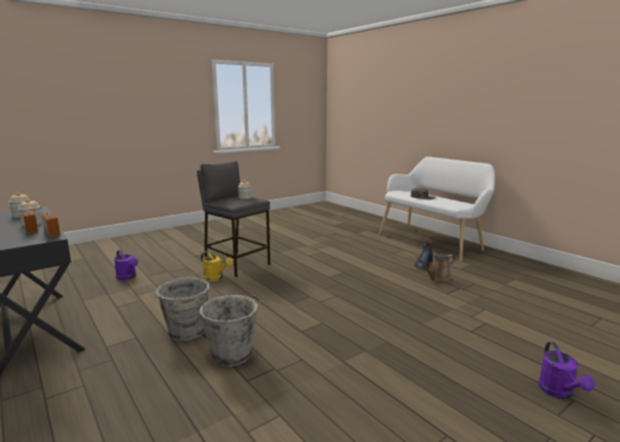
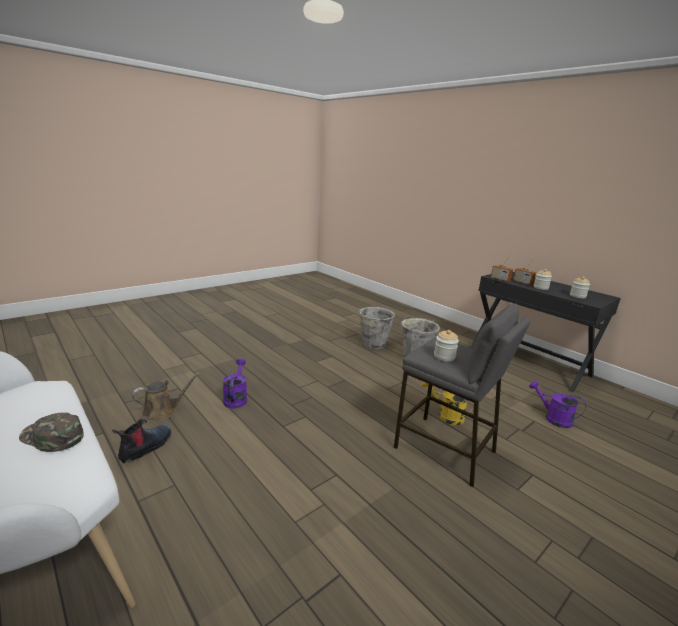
camera: 175 degrees right, 5 degrees up
purple watering can [538,342,595,399] -> purple watering can moved to [223,359,247,409]

